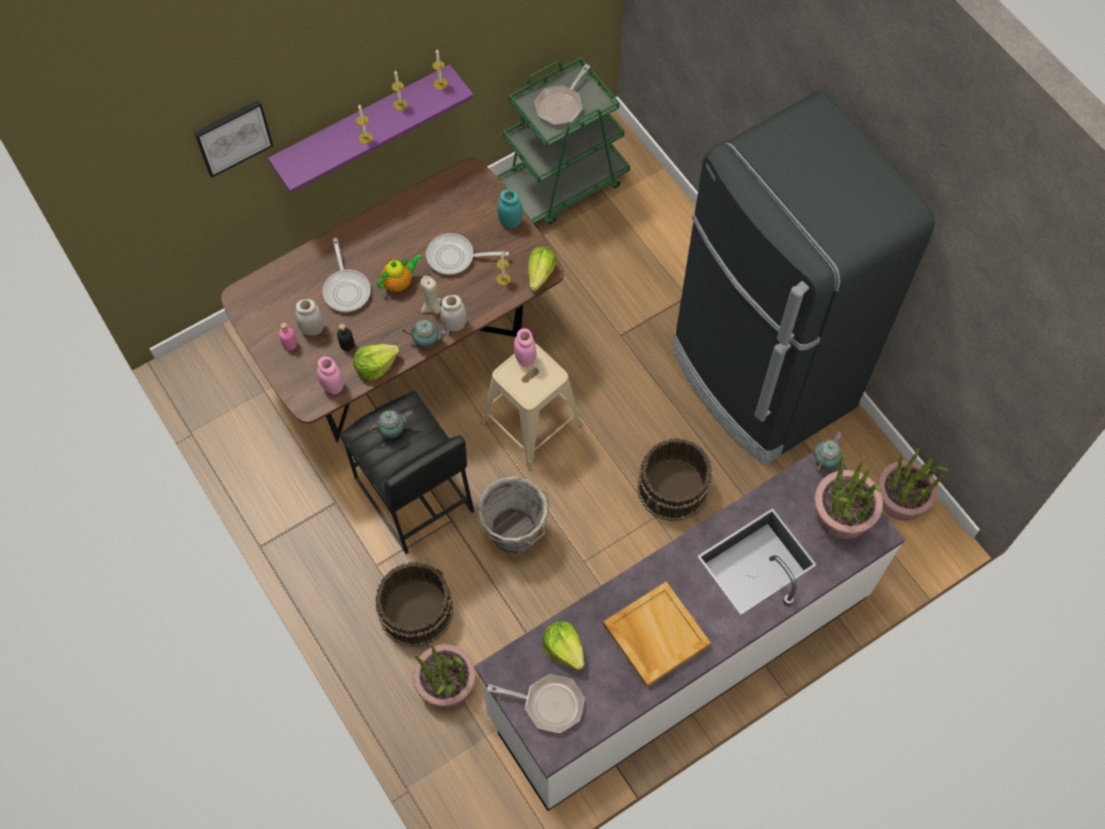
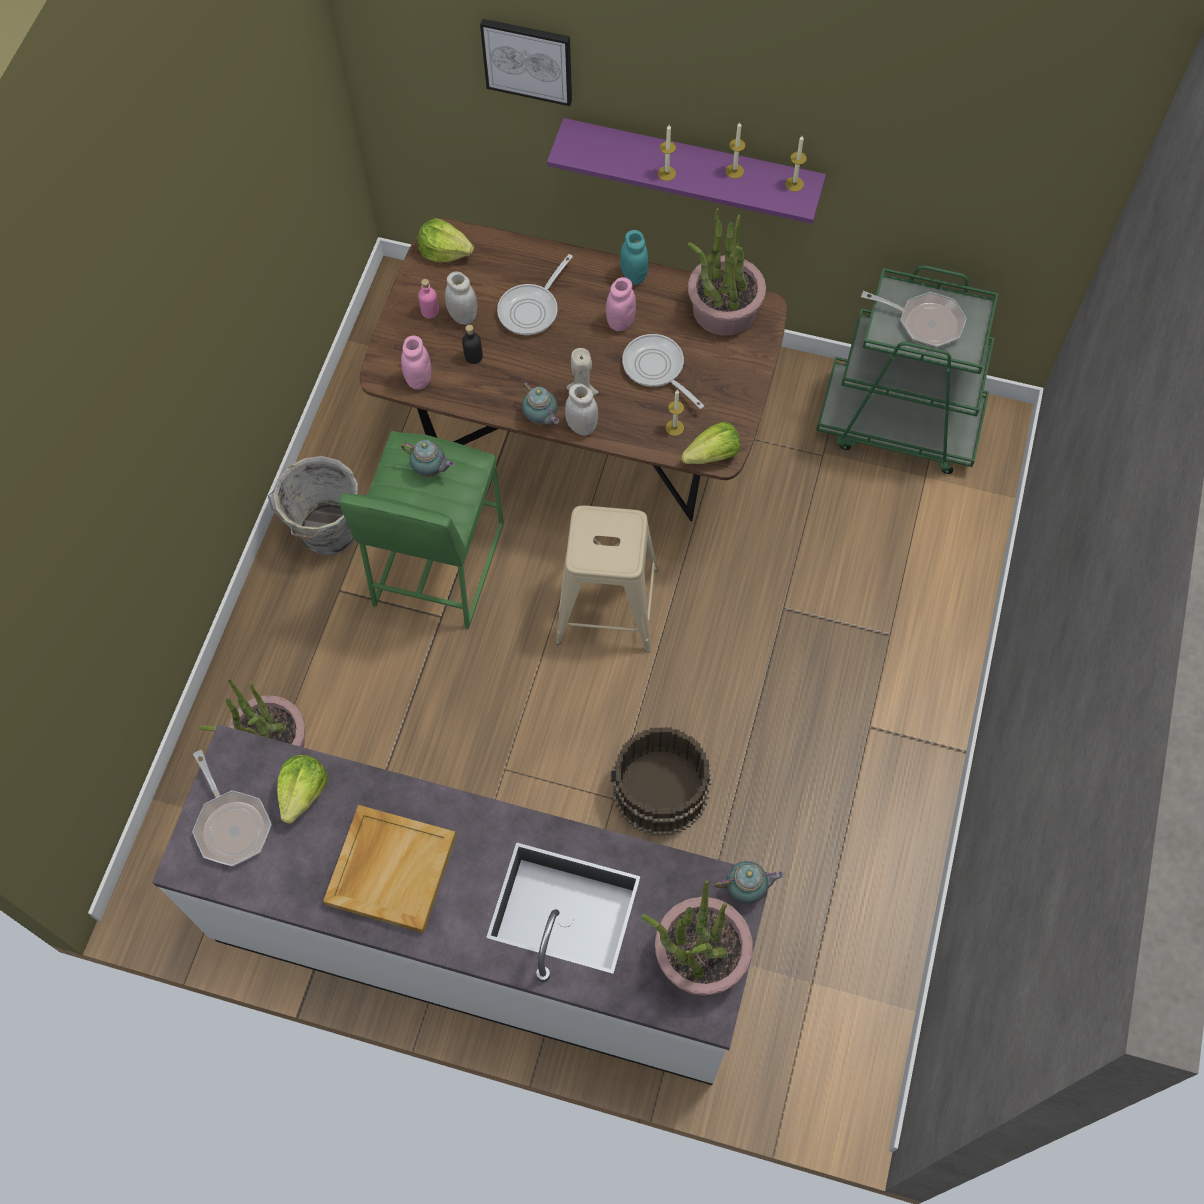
camera: 50 degrees right, 0 degrees up
black stool [340,391,474,554] -> green stool [339,431,504,629]
lettuce [353,344,400,380] -> lettuce moved to [418,218,474,263]
brown bucket [375,561,453,647] -> none
teapot [377,254,422,292] -> none
grey bucket [478,476,550,553] -> grey bucket moved to [268,456,358,555]
turquoise jar [497,189,523,228] -> turquoise jar moved to [620,230,649,285]
pink jar [514,328,536,367] -> pink jar moved to [606,277,636,331]
frying pan [534,64,591,126] -> frying pan turned 150 degrees counterclockwise [861,291,967,348]
black fridge [673,91,935,465] -> none
potted plant [878,448,948,520] -> potted plant moved to [688,208,766,336]

